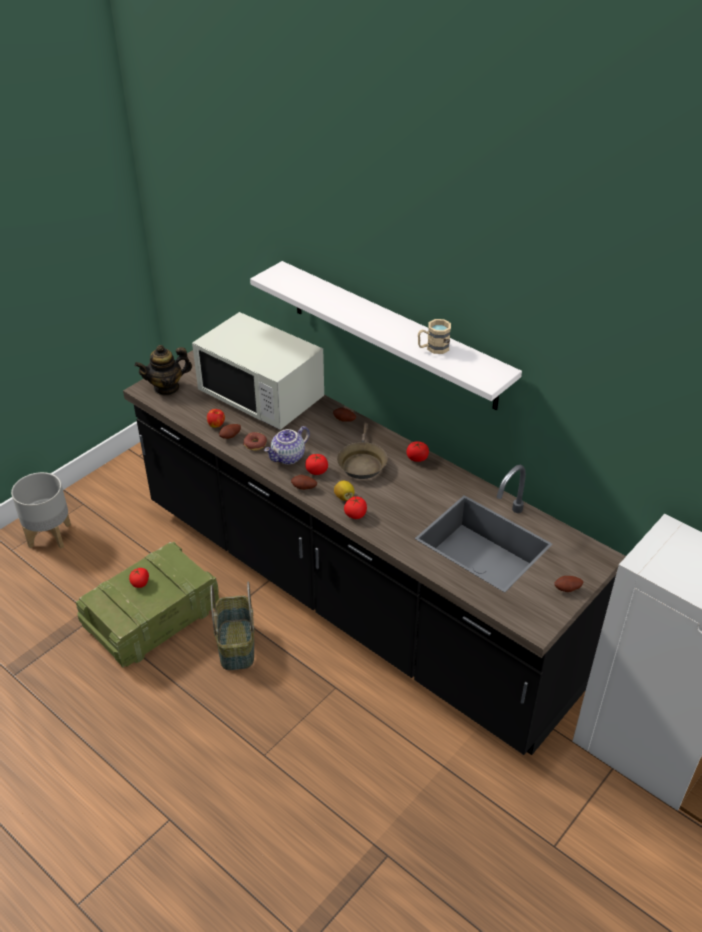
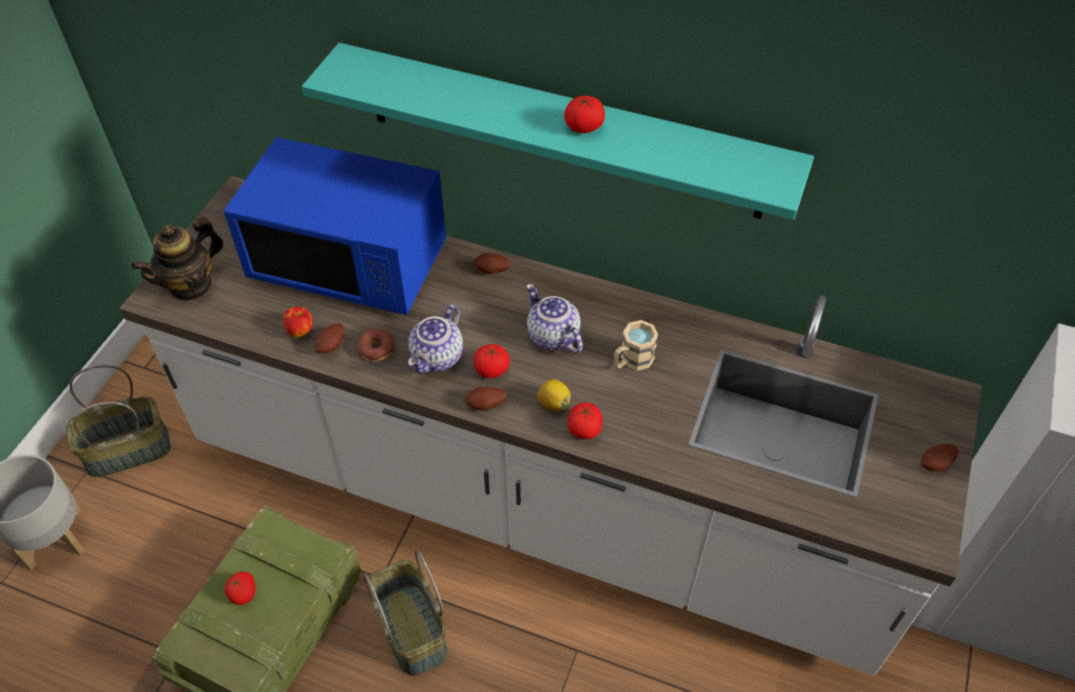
camera: 20 degrees left, 10 degrees up
black counter [123,350,626,755] -> white counter [119,176,982,676]
white microwave [192,312,324,430] -> blue microwave [224,137,446,315]
white shelf [250,261,522,410] -> turquoise shelf [302,43,814,220]
brown frying pan [337,423,388,479] -> teapot [526,284,583,353]
tomato [406,441,429,462] -> tomato moved to [564,96,605,133]
beige mug [418,319,451,354] -> beige mug moved to [614,320,658,371]
none -> basket [66,365,171,477]

